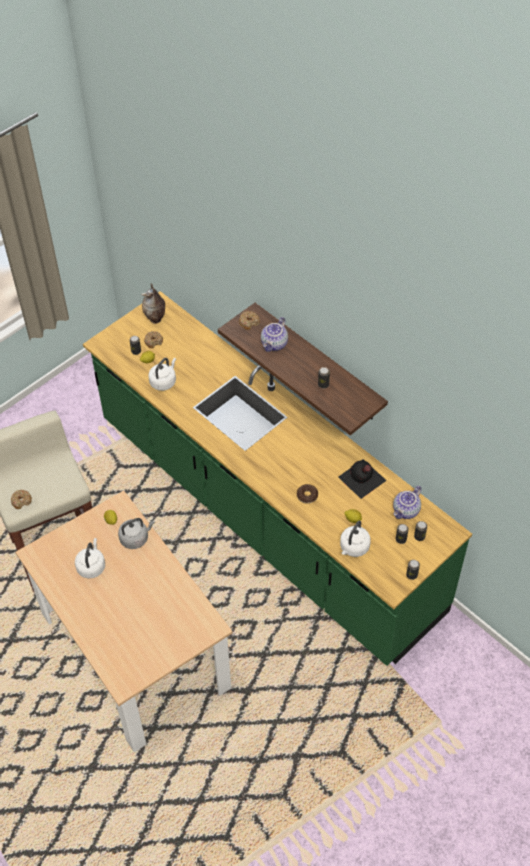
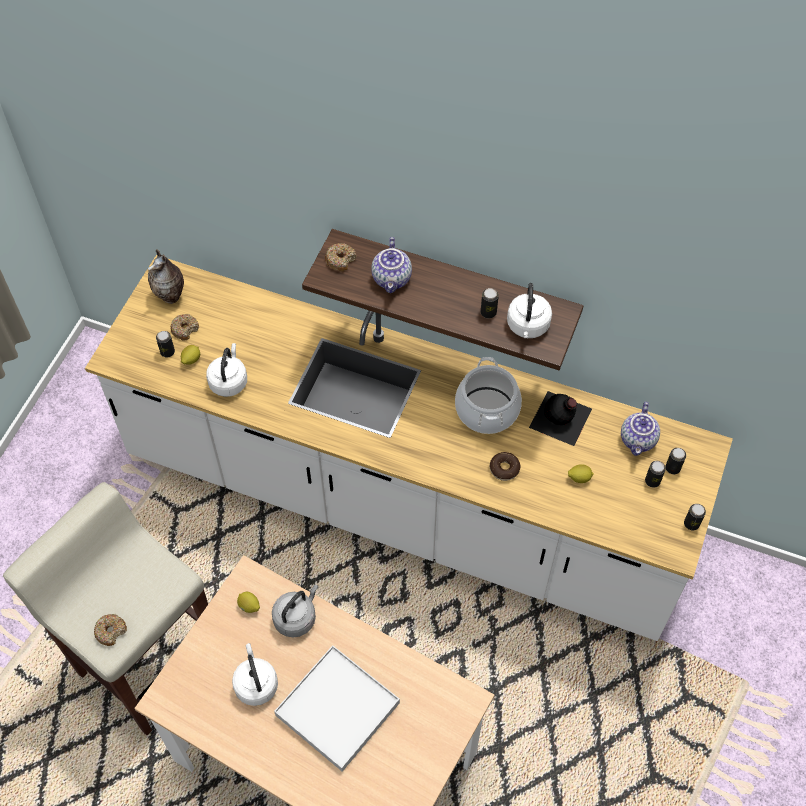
camera: 25 degrees left, 5 degrees up
green counter [83,291,472,666] -> white counter [85,255,733,641]
white kettle [340,520,371,557] -> white kettle moved to [507,283,552,338]
none -> white tray [274,645,400,772]
none -> cooking pot [455,357,522,434]

